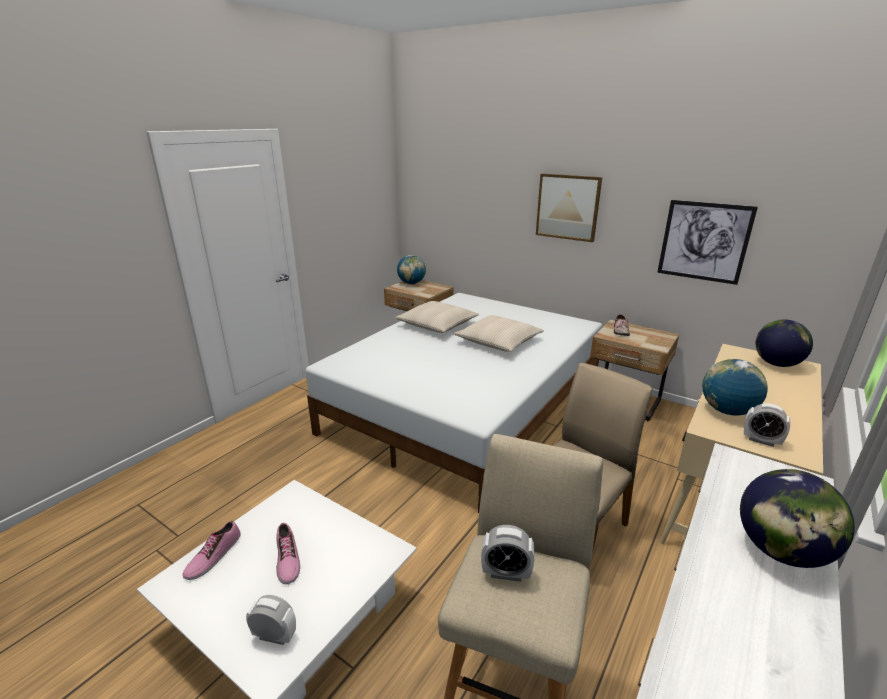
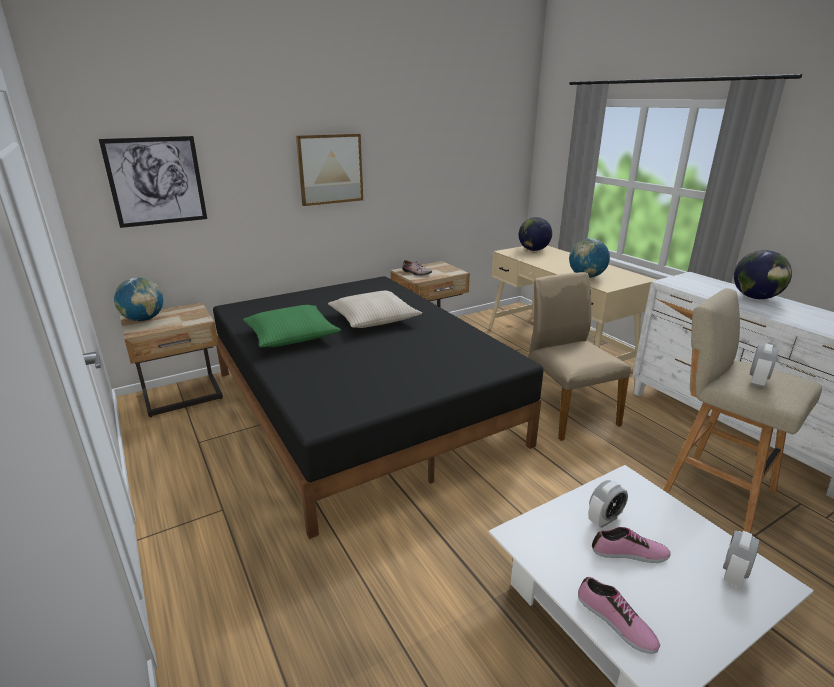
camera: 65 degrees left, 0 degrees up
white bed [306,293,602,513] -> black bed [213,276,543,539]
beige pillow [395,301,479,333] -> green pillow [243,305,341,347]
picture [657,200,758,285] -> picture moved to [99,136,207,228]
alarm clock [744,403,790,447] -> alarm clock moved to [588,480,628,528]

